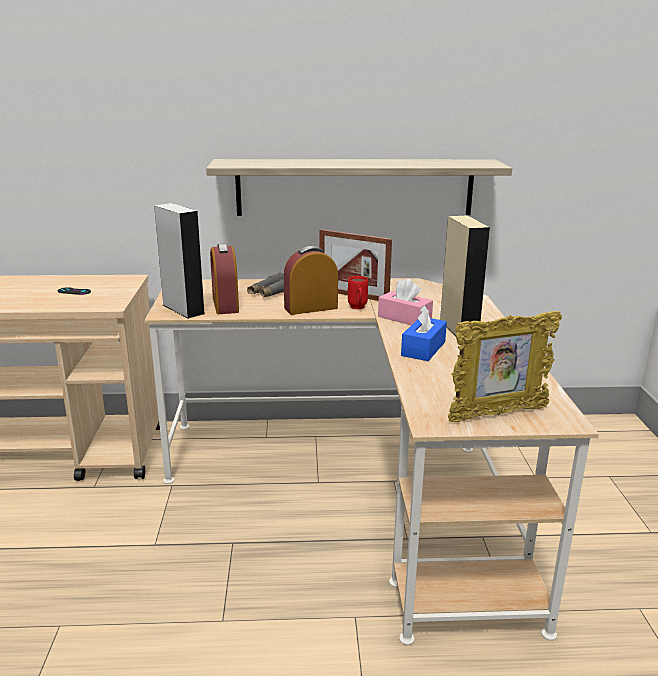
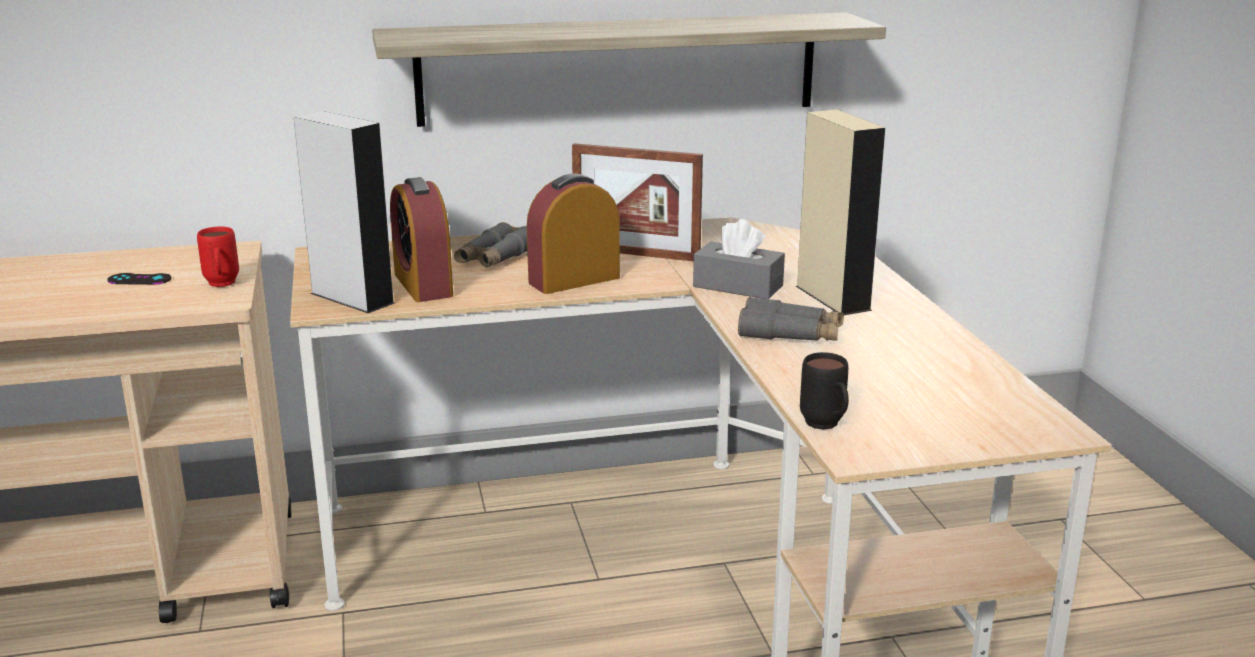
camera: 10 degrees left, 0 degrees up
red mug [348,276,368,309] -> red mug moved to [197,226,239,287]
pink tissue box [378,278,433,325] -> grey tissue box [693,219,785,299]
blue tissue box [401,305,447,361] -> grey binoculars [738,297,844,341]
picture frame [448,311,562,422] -> none
none -> black mug [800,352,849,430]

